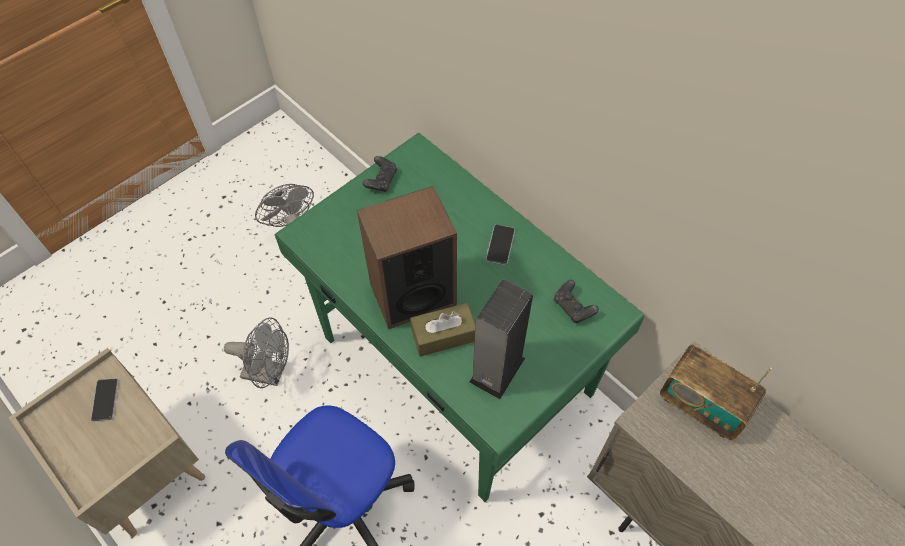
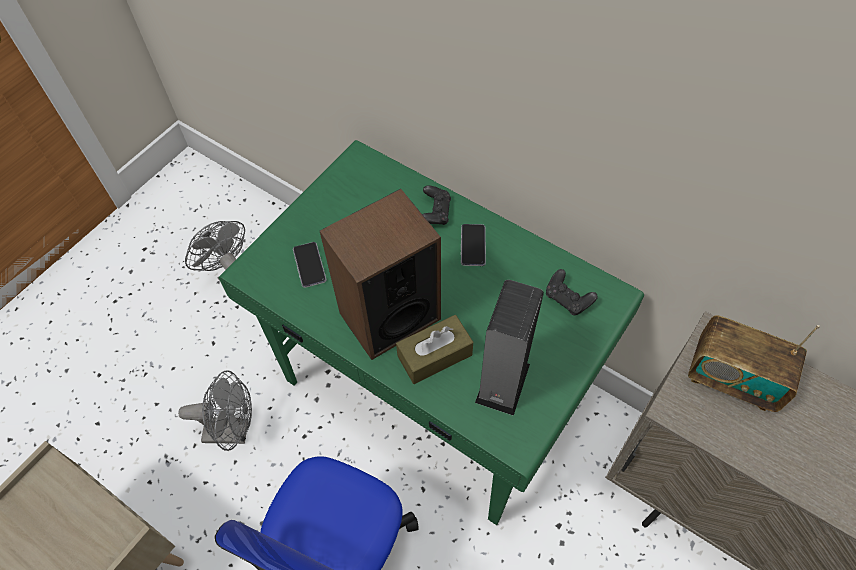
camera: 10 degrees left, 0 degrees up
phone [91,378,119,422] -> phone moved to [293,242,327,288]
black game controller [363,156,397,192] -> black game controller moved to [422,186,451,225]

